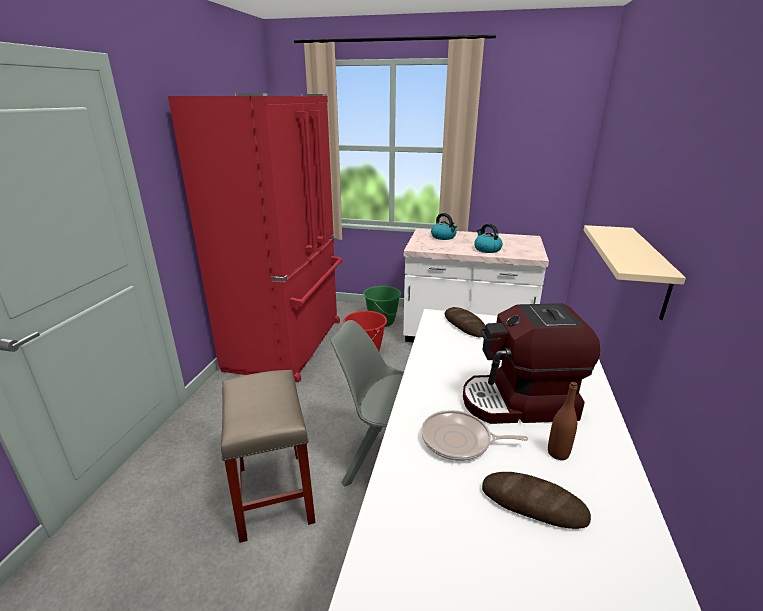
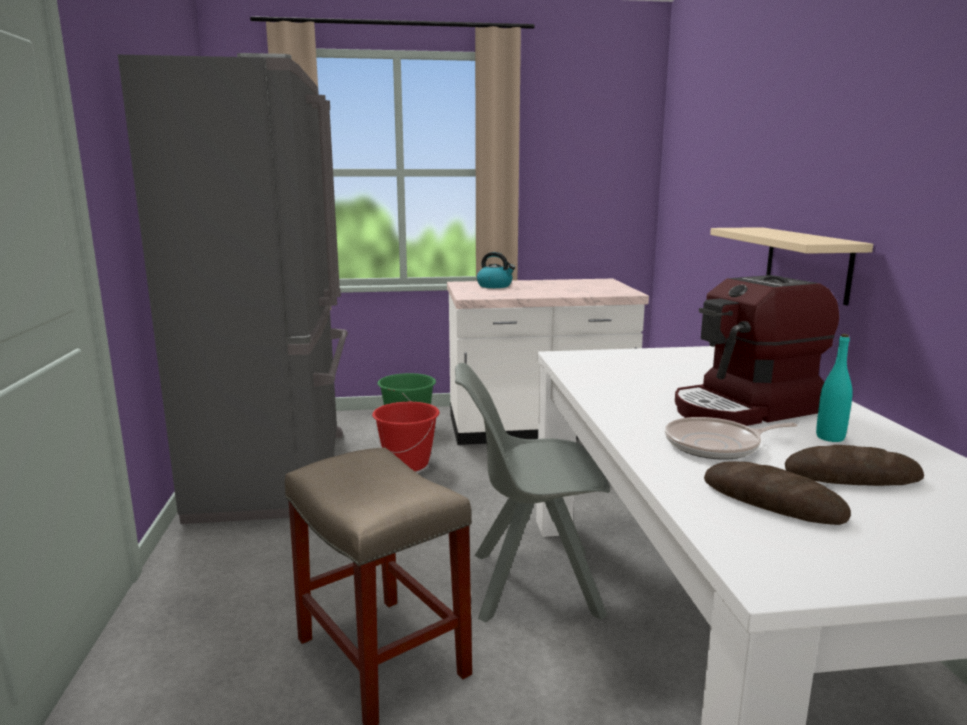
camera: 20 degrees left, 10 degrees down
red fridge [168,93,343,382] -> grey fridge [118,53,348,524]
bread [445,307,485,337] -> bread moved to [704,461,851,525]
kettle [474,224,503,253] -> none
brown bottle [548,382,578,460] -> turquoise bottle [816,334,853,442]

